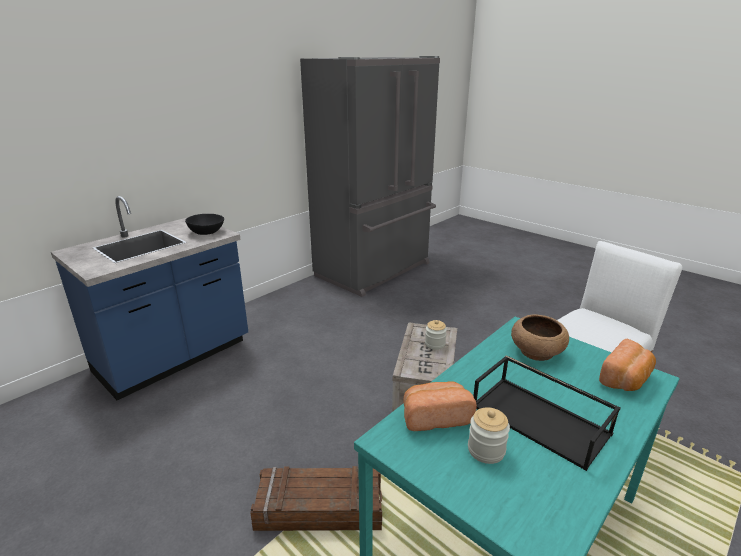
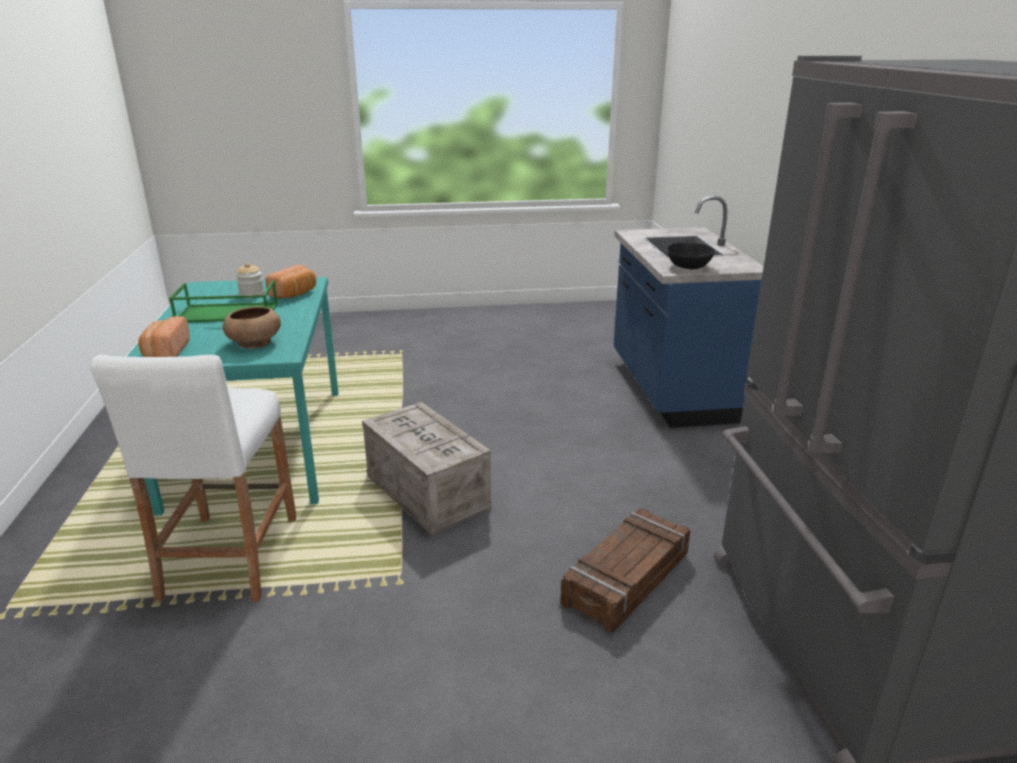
camera: 130 degrees right, 0 degrees up
crate [250,466,382,531] -> crate moved to [560,508,691,633]
jar [425,320,447,350] -> none
black tray [473,355,620,471] -> green tray [169,281,278,323]

